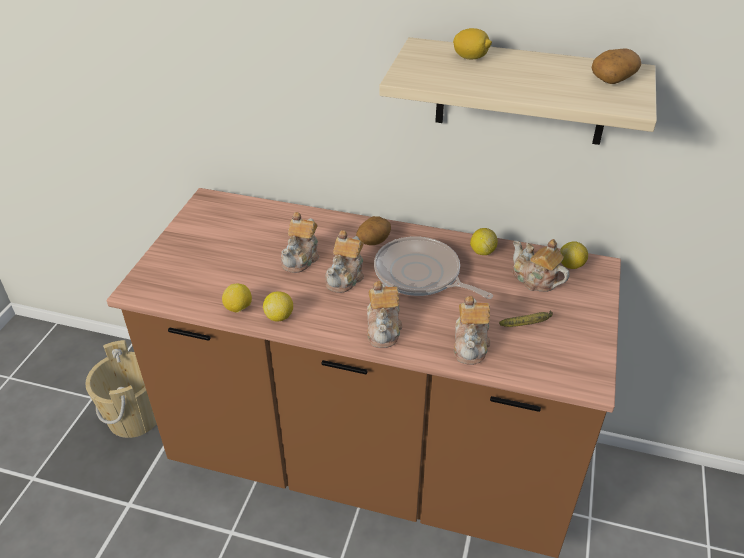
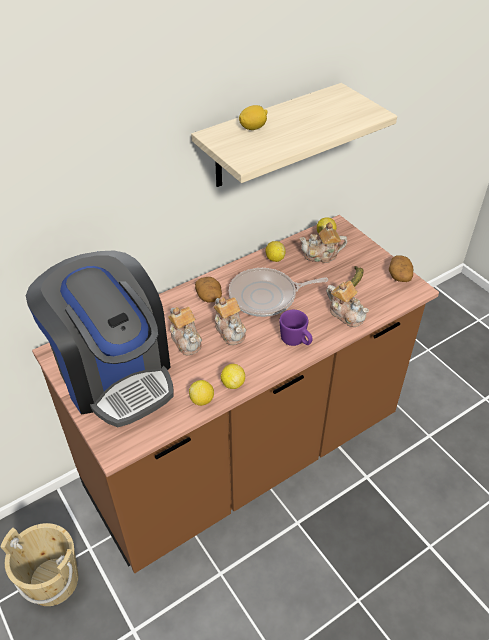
camera: 50 degrees left, 5 degrees up
teapot [367,281,402,348] -> purple mug [279,310,313,346]
potato [591,48,641,84] -> potato moved to [389,255,413,282]
none -> coffee machine [26,250,174,427]

